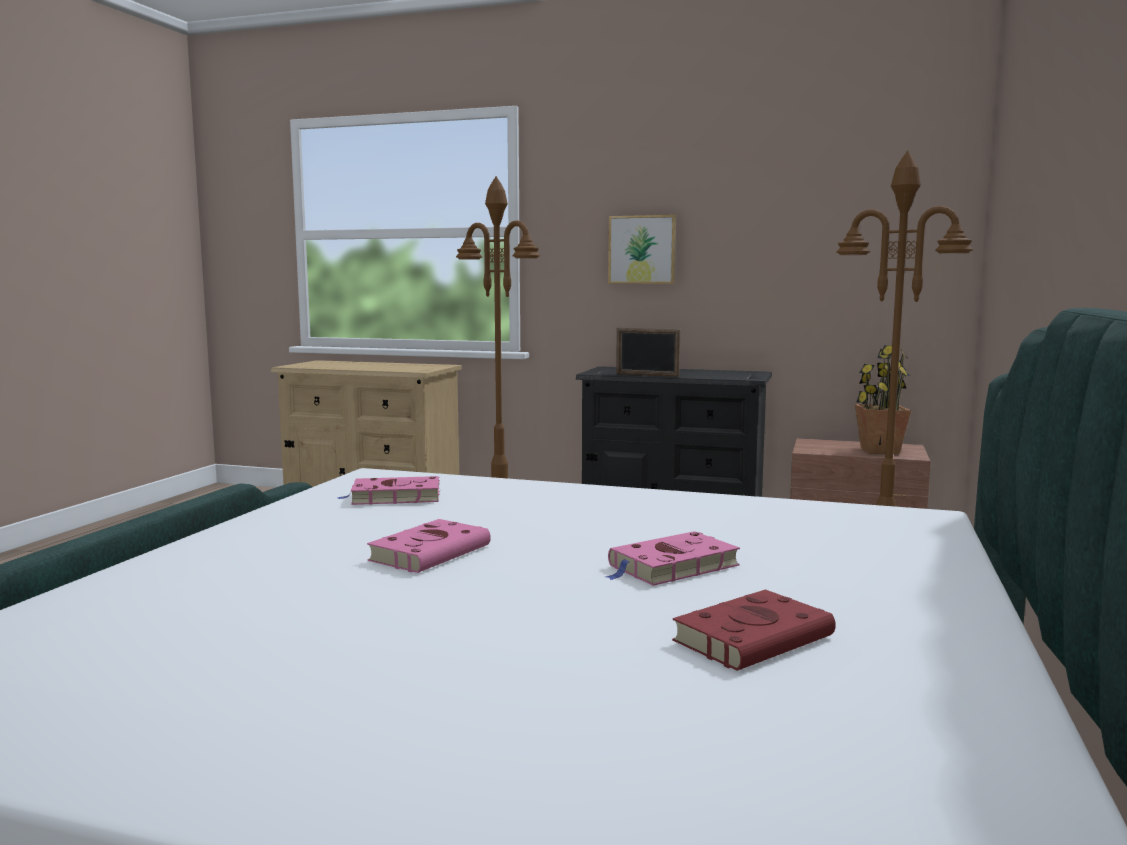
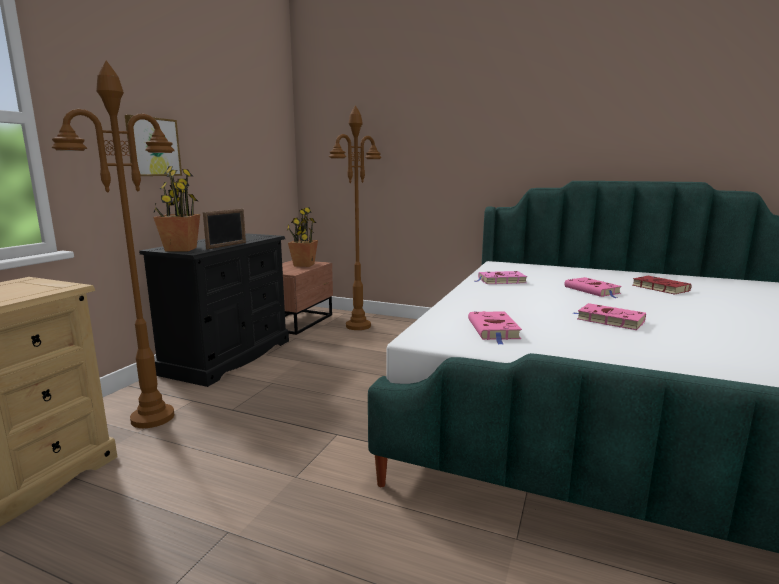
camera: 85 degrees left, 5 degrees up
none -> potted plant [153,166,200,252]
none -> pink book [474,271,527,284]

